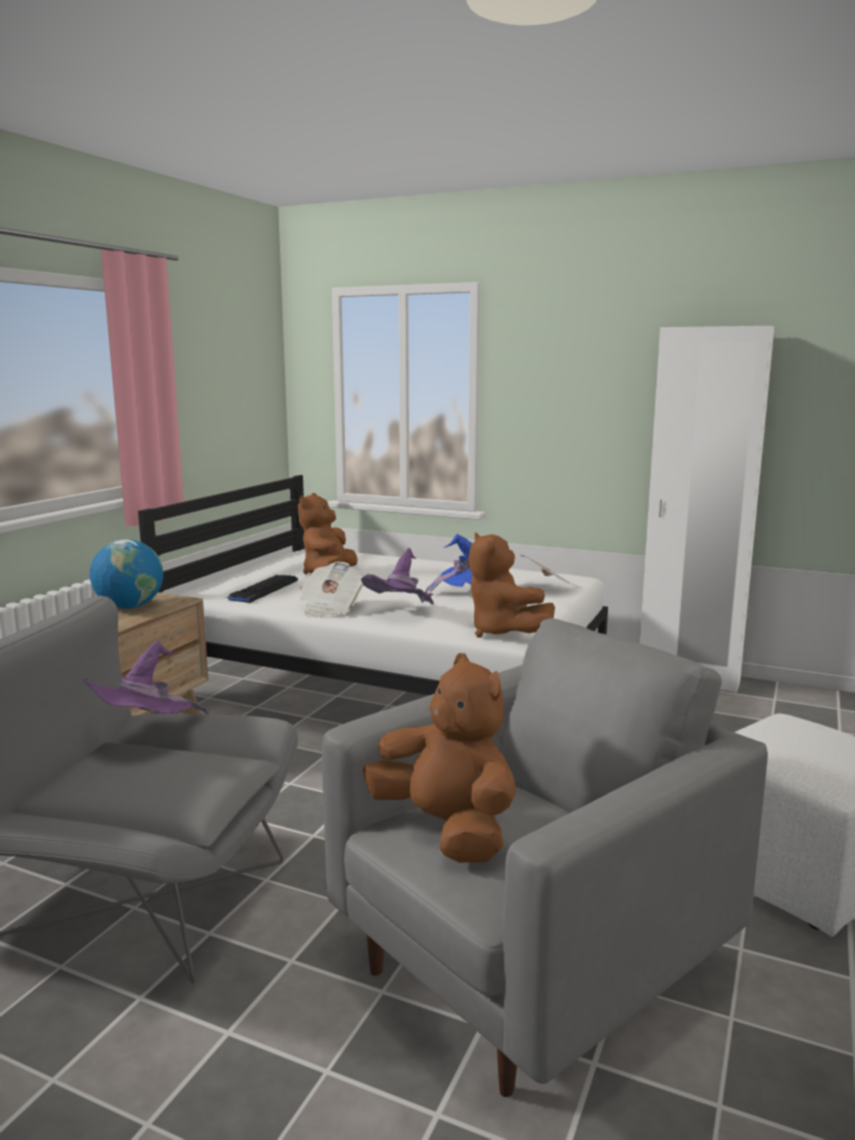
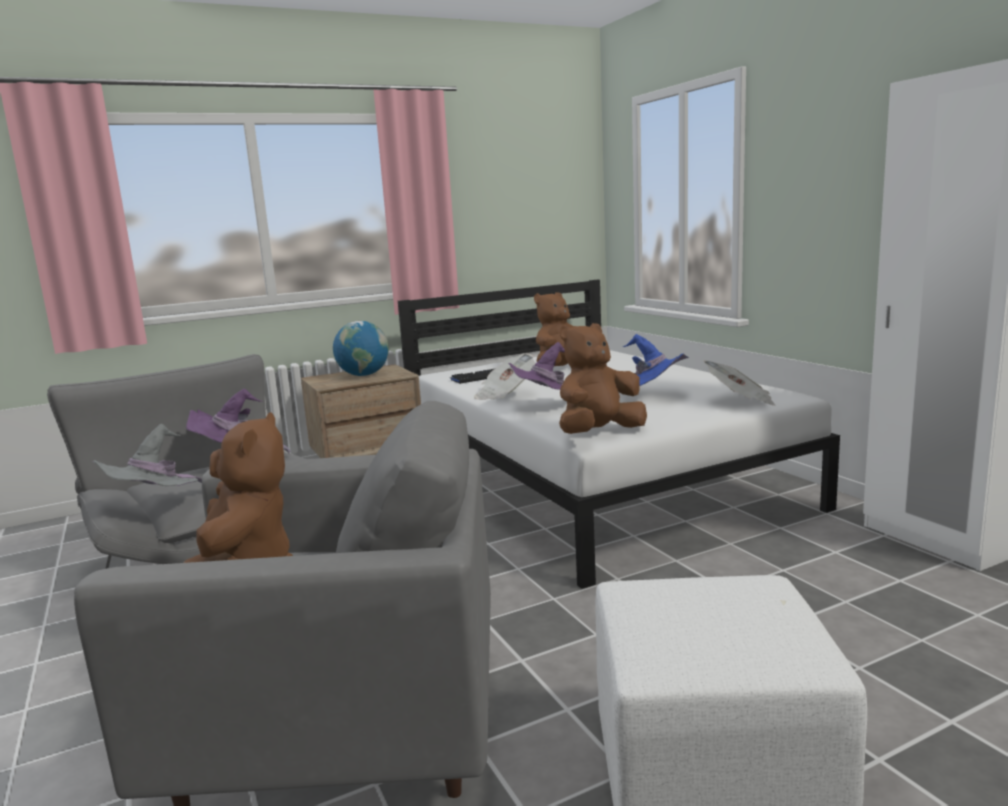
camera: 40 degrees right, 0 degrees up
brown plush toy [468,532,555,638] -> brown plush toy turned 45 degrees clockwise [559,323,647,434]
none -> grey hat [92,424,202,486]

